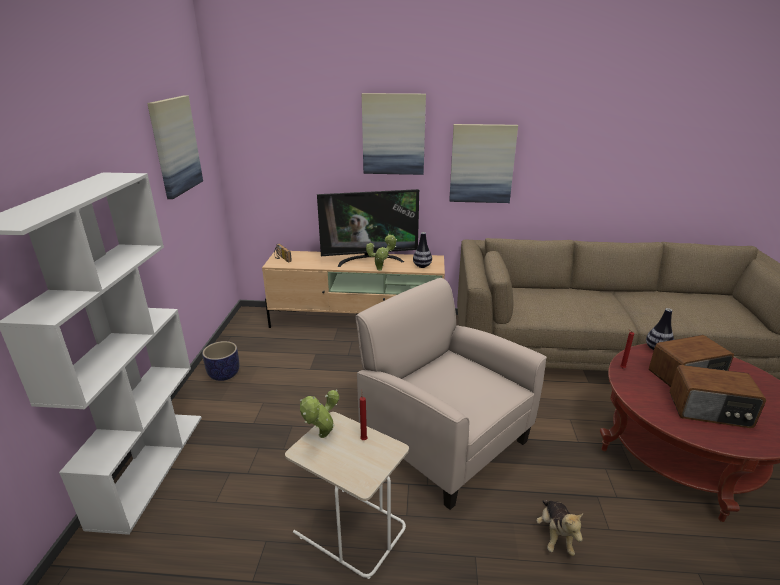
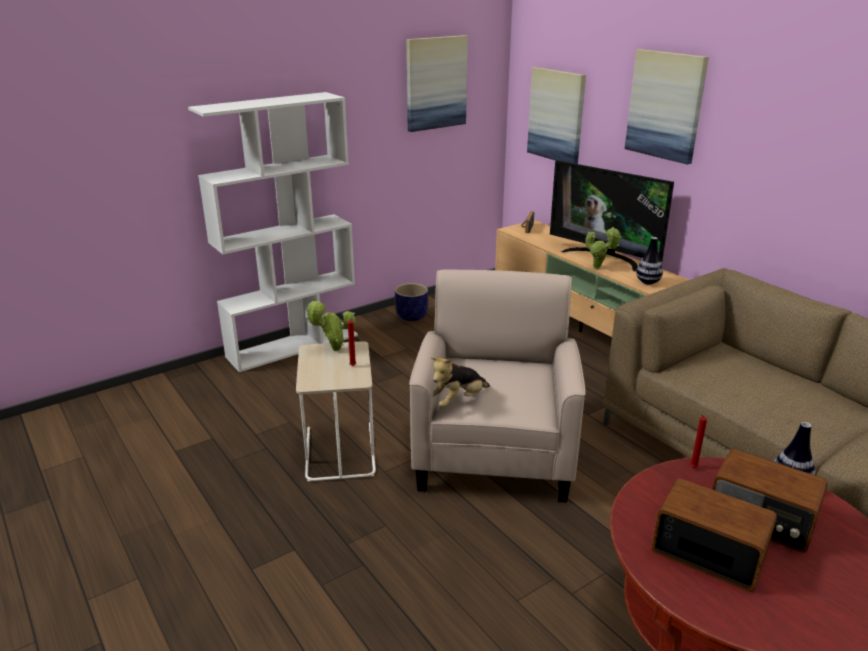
camera: 50 degrees right, 0 degrees up
picture [449,124,518,203] -> picture moved to [527,67,586,164]
plush toy [536,500,583,556] -> plush toy moved to [431,357,490,407]
radio [670,365,766,428] -> radio turned 150 degrees clockwise [651,479,777,592]

